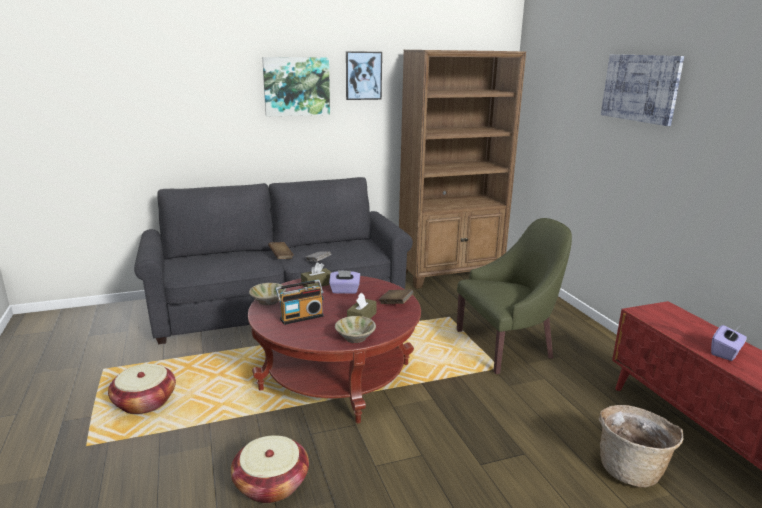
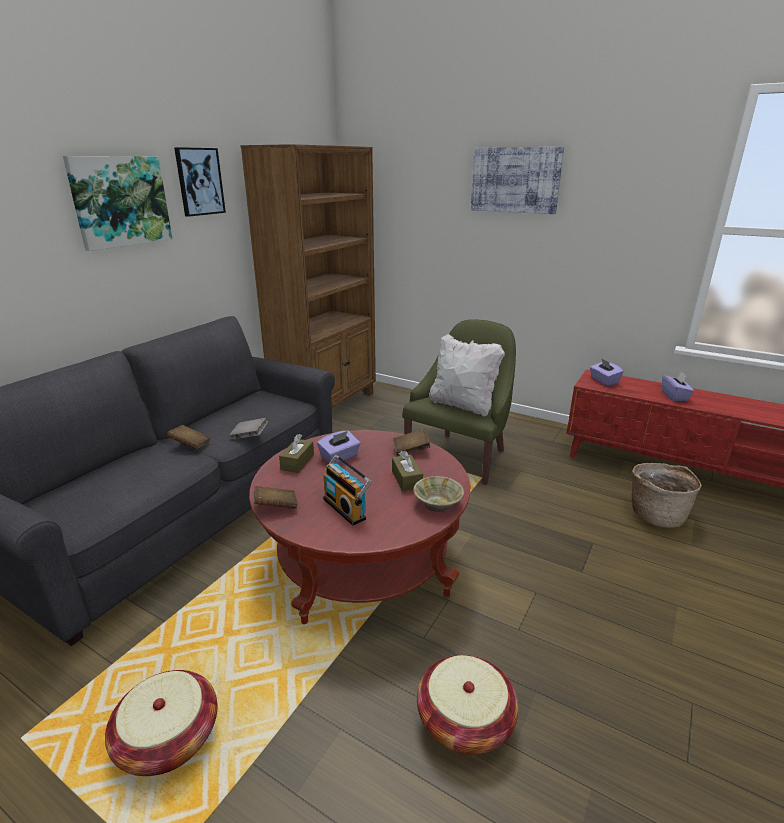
camera: 40 degrees left, 5 degrees up
beige bowl [249,283,286,305] -> brown book [253,486,298,509]
radio [275,280,323,325] -> radio turned 120 degrees clockwise [323,455,372,526]
none -> white pillow [429,333,505,417]
none -> purple tissue box [590,359,624,386]

